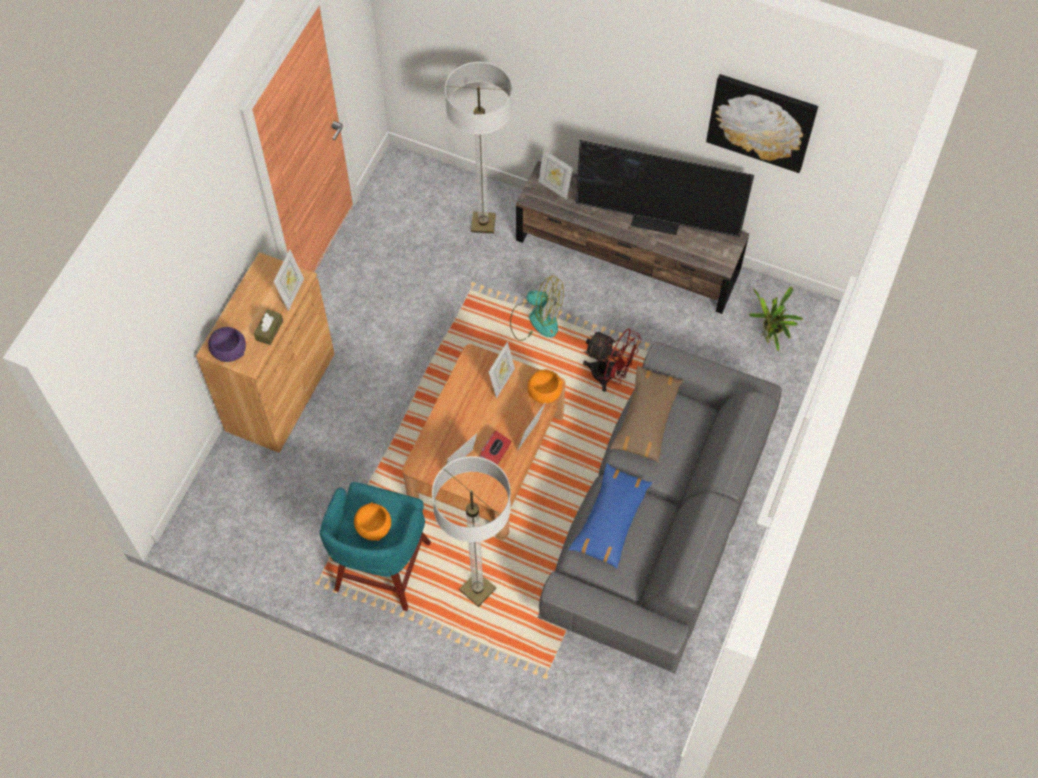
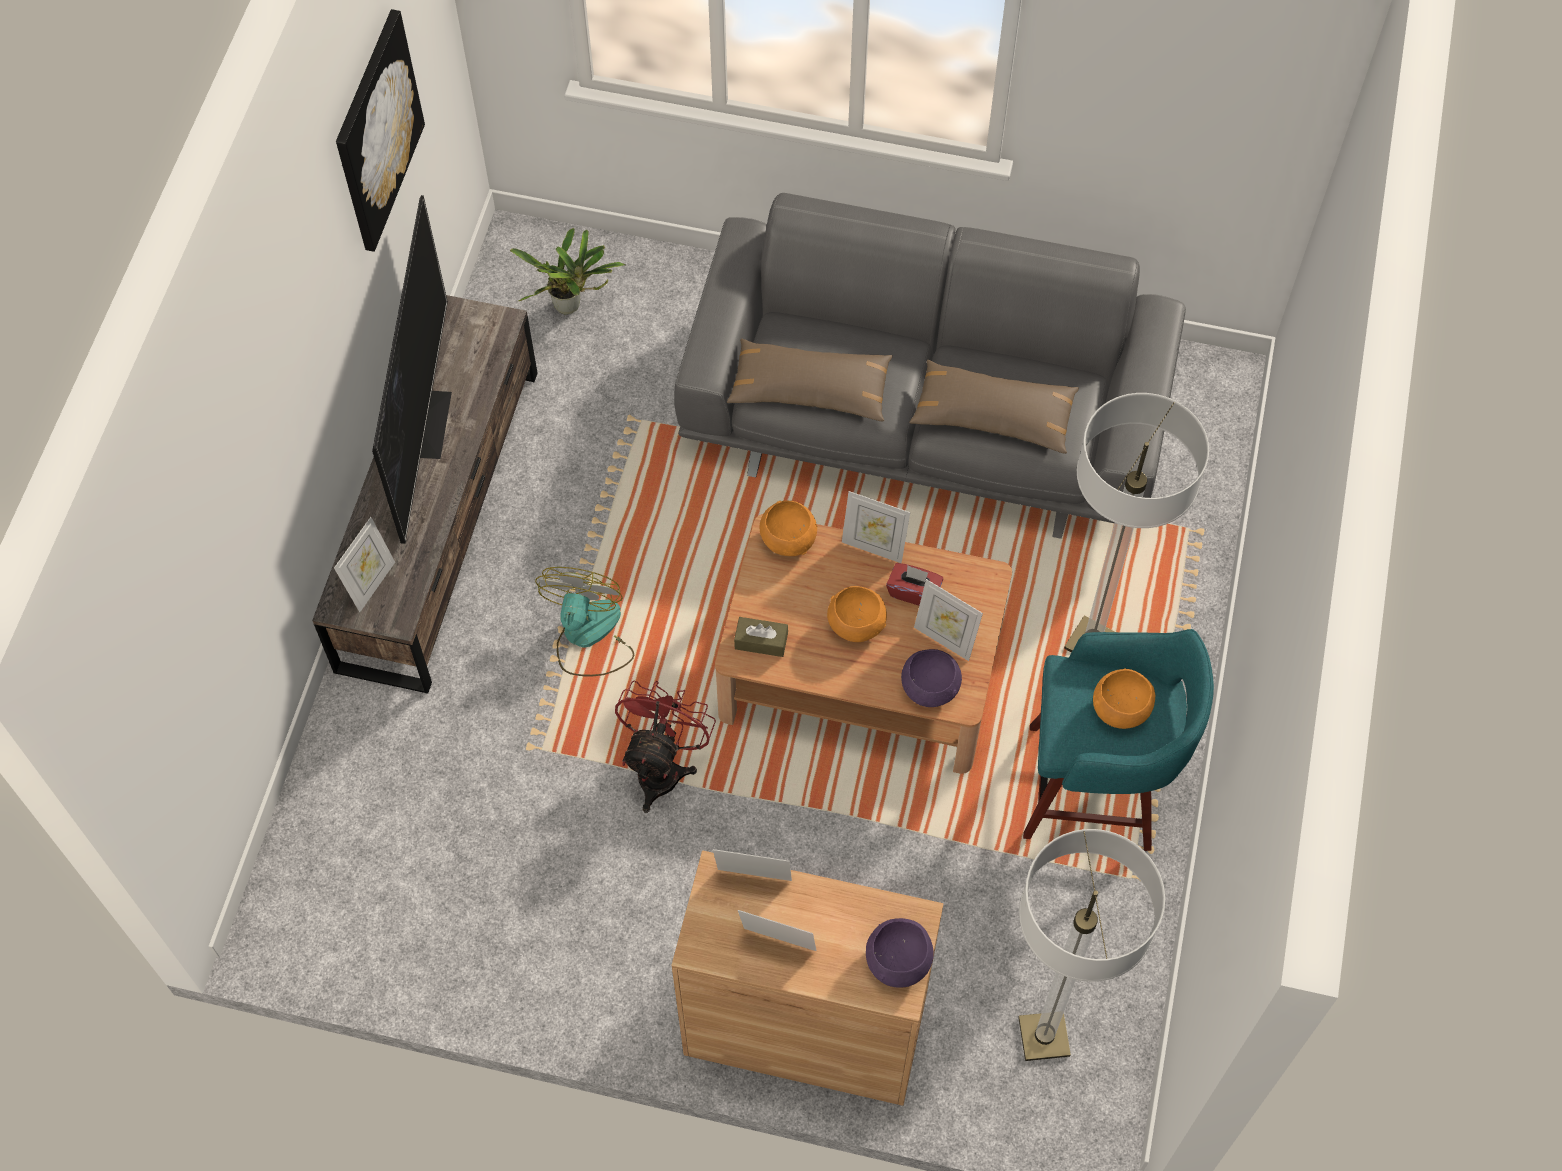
camera: 100 degrees left, 0 degrees up
brown tissue box [254,309,283,345] -> brown tissue box moved to [734,617,788,657]
floor lamp [445,62,513,233] -> floor lamp moved to [1018,829,1165,1061]
picture frame [489,342,515,398] -> picture frame moved to [738,910,817,951]
blue pillow [569,463,653,569] -> brown pillow [909,360,1079,454]
red fan [583,328,642,392] -> red fan moved to [615,680,716,813]
none -> orange bowl [827,586,887,642]
none -> purple bowl [901,649,962,707]

